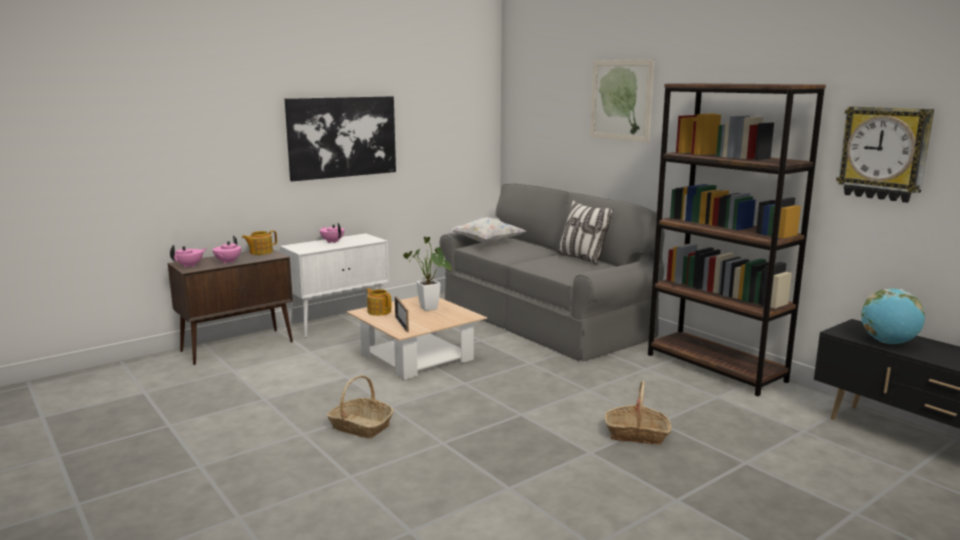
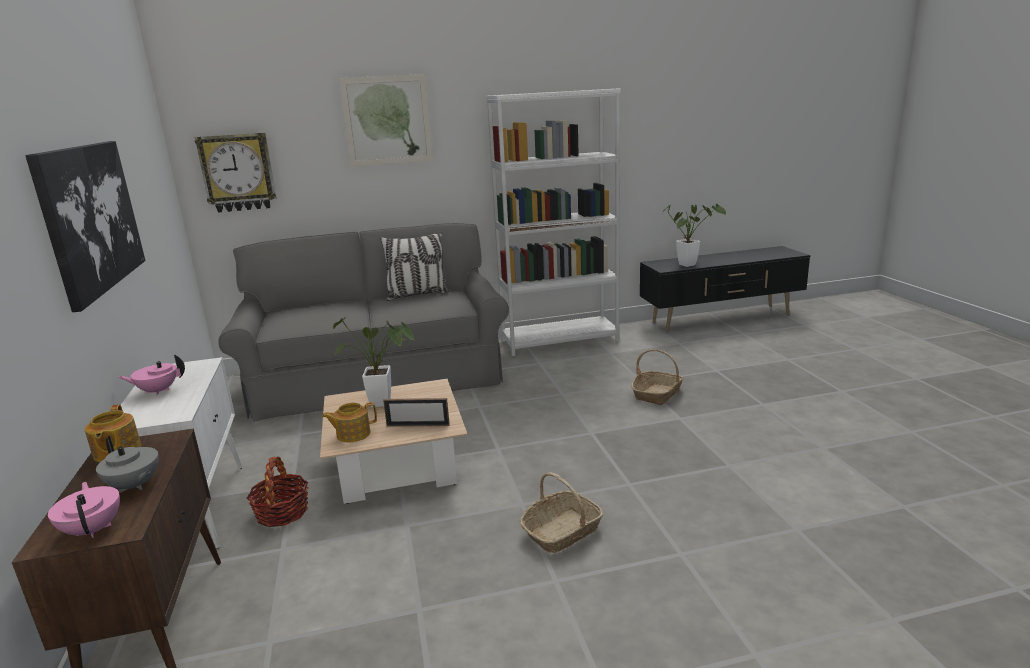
camera: 65 degrees left, 5 degrees up
pink teapot [212,236,241,264] -> grey teapot [96,436,159,493]
white pillow [451,217,526,244] -> none
brown bookcase [648,83,826,396] -> white bookcase [486,88,621,356]
wall clock [836,106,934,203] -> wall clock moved to [195,133,277,213]
globe [861,288,925,344] -> potted plant [661,204,726,267]
none -> basket [247,456,309,527]

